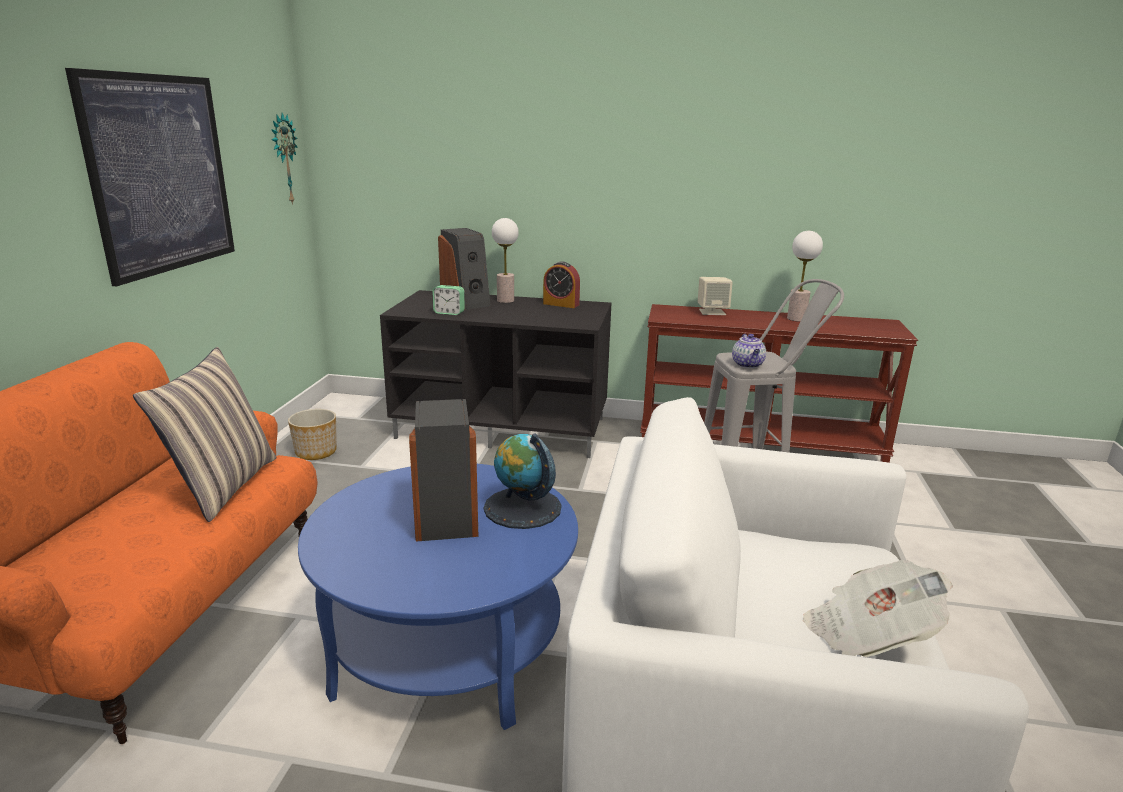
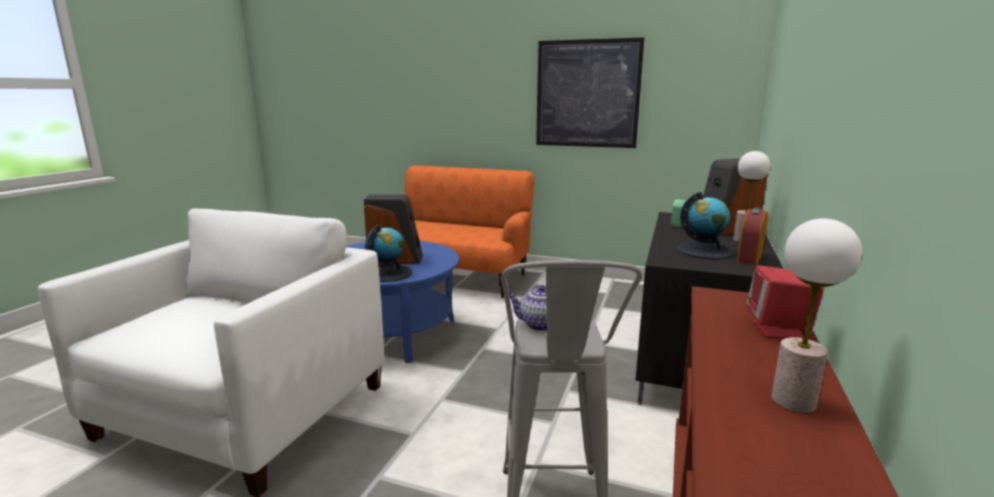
camera: 100 degrees right, 5 degrees down
pillow [133,347,277,522] -> none
wall clock [271,113,298,205] -> none
planter [288,409,337,460] -> none
beige speaker [698,277,733,315] -> red speaker [746,265,824,338]
newspaper [803,560,953,657] -> none
none -> globe [677,192,734,259]

